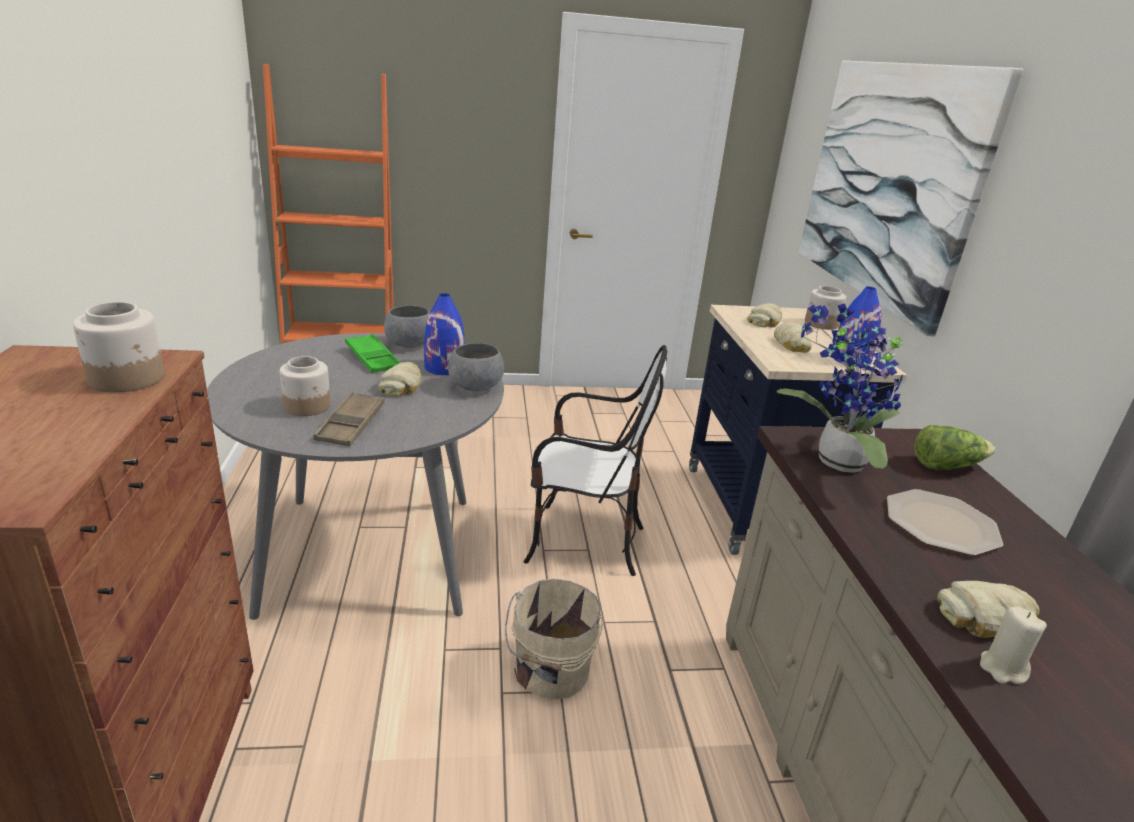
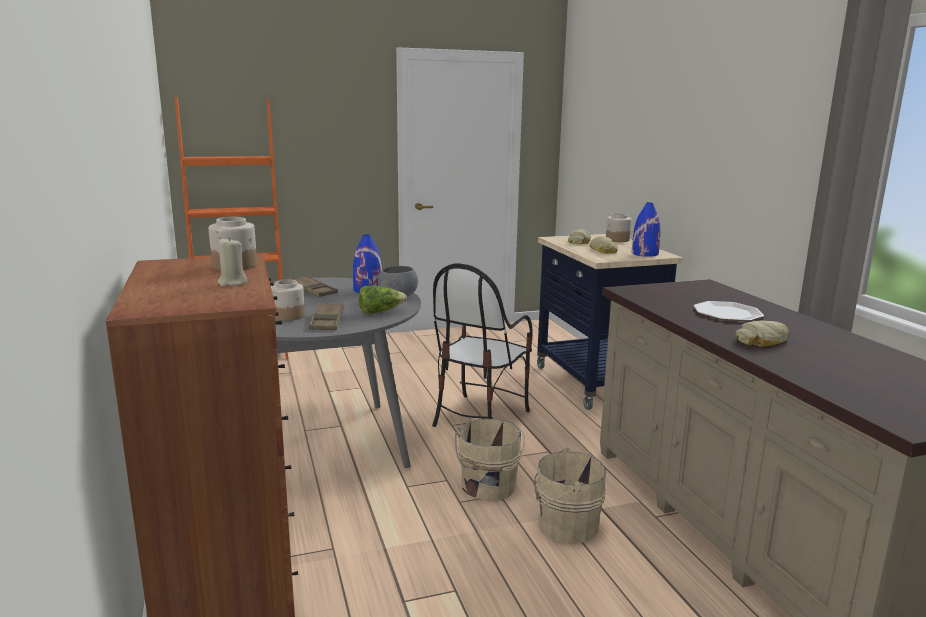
camera: 10 degrees left, 10 degrees down
green tray [345,334,400,373] -> brown tray [288,276,338,297]
bread [378,362,421,397] -> none
grey bowl [384,305,430,347] -> none
chair [524,345,667,576] -> chair turned 120 degrees clockwise [432,263,533,427]
potted plant [777,303,903,473] -> none
picture [799,60,1024,337] -> none
lettuce [915,425,995,470] -> lettuce moved to [359,286,407,314]
beige candle [980,607,1047,684] -> beige candle moved to [218,237,248,286]
none -> beige bucket [534,448,606,543]

